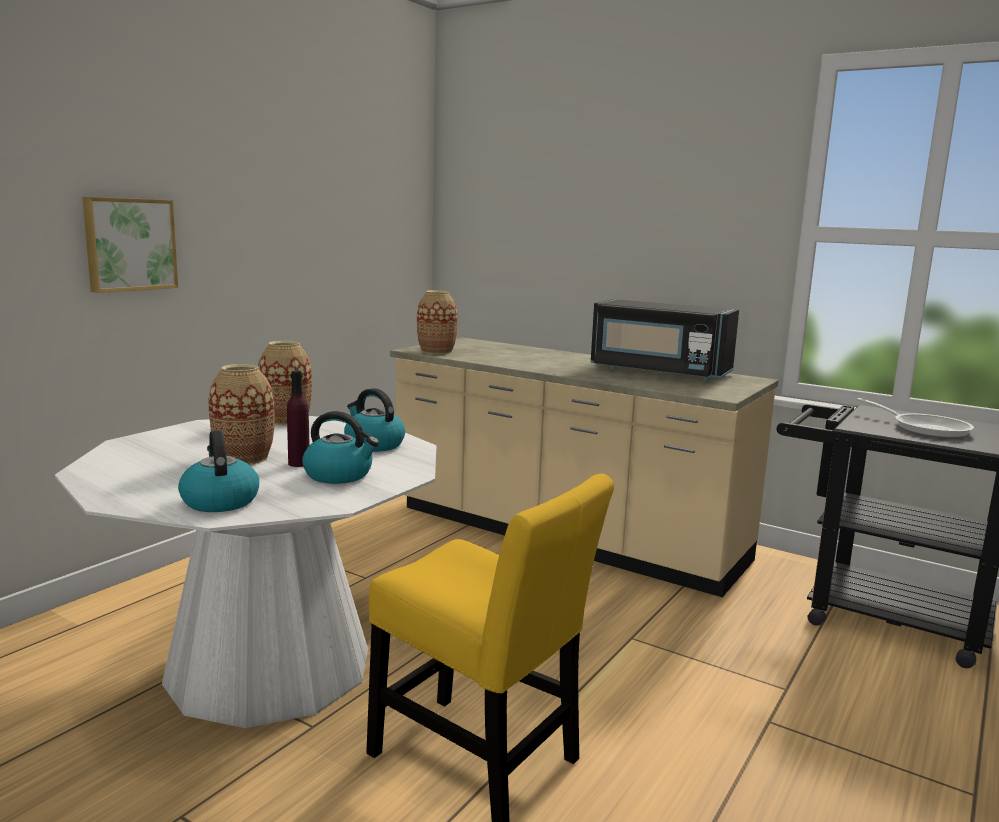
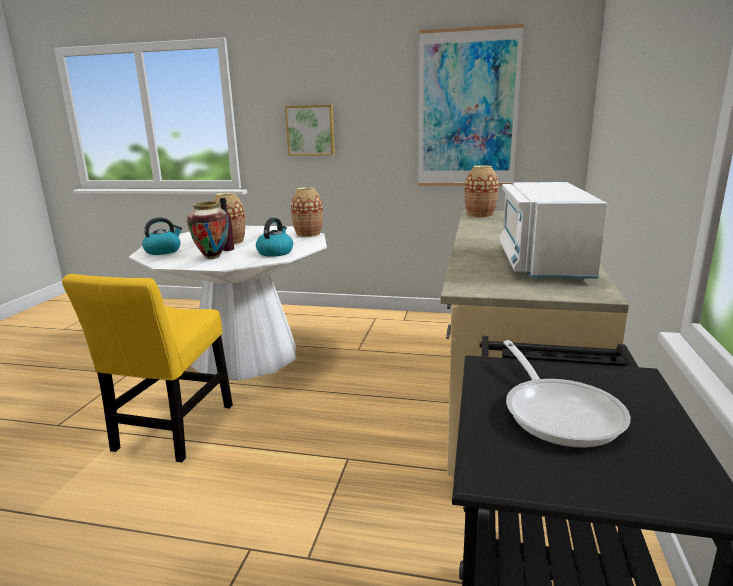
camera: 70 degrees right, 5 degrees up
kettle [302,411,379,484] -> vase [187,201,229,259]
black microwave [591,299,739,381] -> white microwave [499,182,608,280]
frying pan [857,398,974,438] -> frying pan turned 45 degrees counterclockwise [503,340,631,448]
none -> picture [418,24,524,186]

